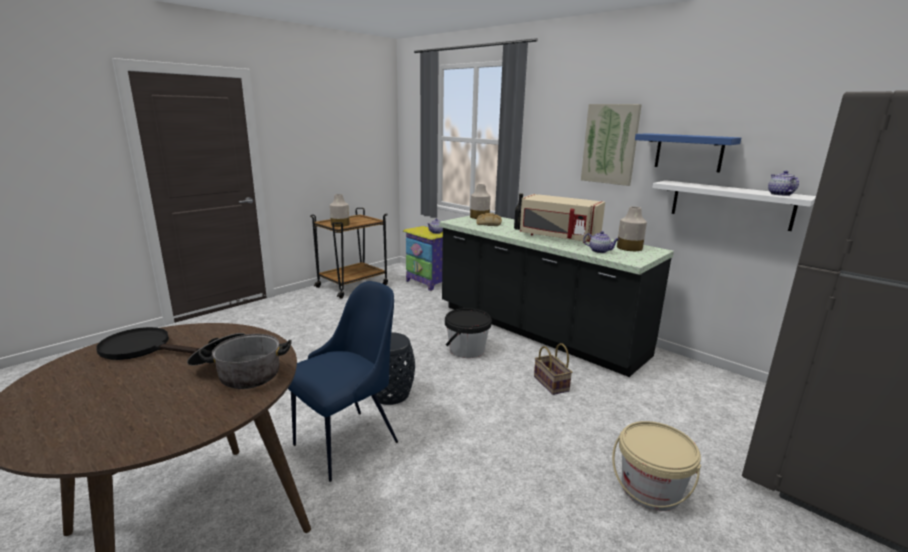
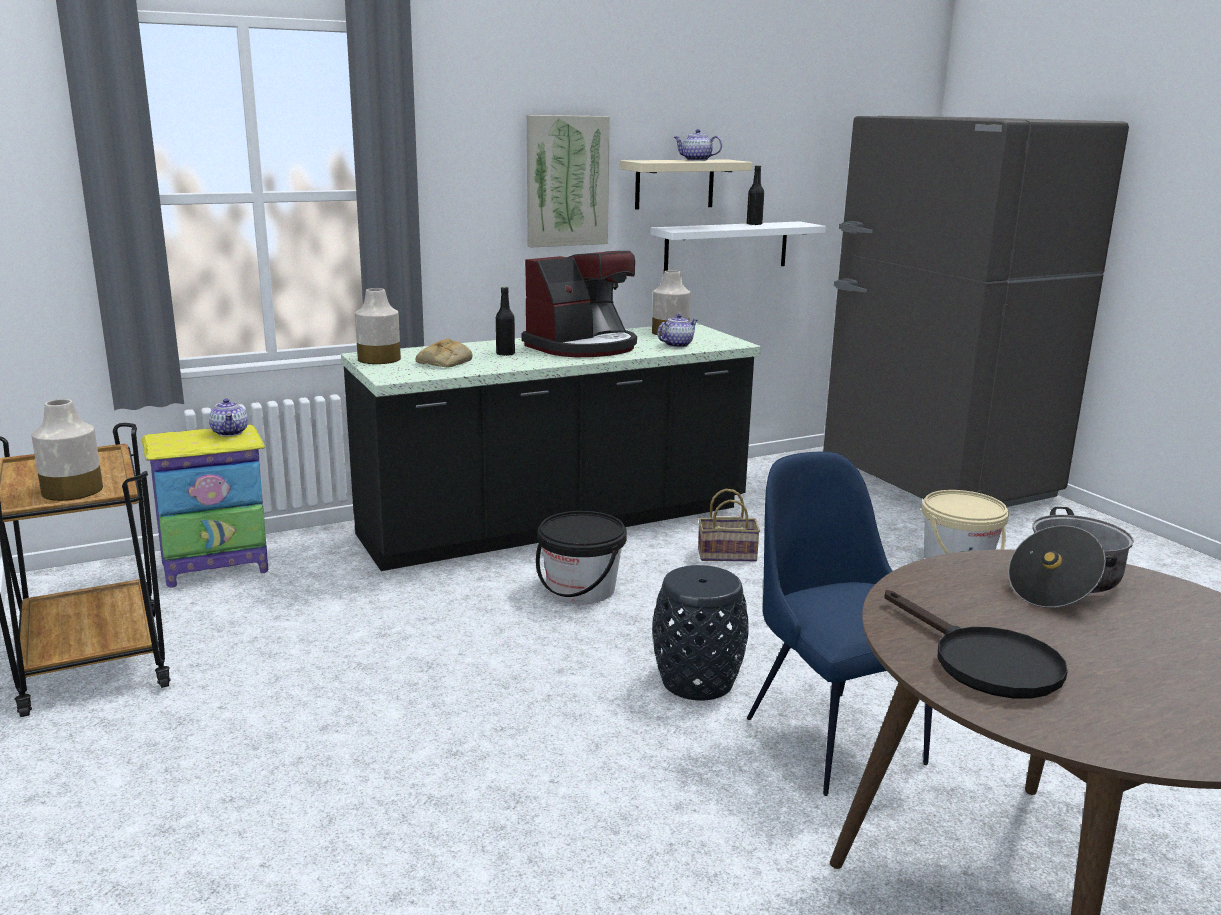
camera: 70 degrees left, 0 degrees up
black frying pan [96,327,200,360] -> black frying pan turned 60 degrees counterclockwise [885,590,1068,699]
beige microwave [520,194,605,243] -> coffee machine [522,251,637,357]
blue shelf [635,133,741,173] -> beige shelf [620,160,753,210]
teapot [768,171,799,196] -> teapot moved to [674,129,722,161]
none -> black bottle [747,165,764,225]

